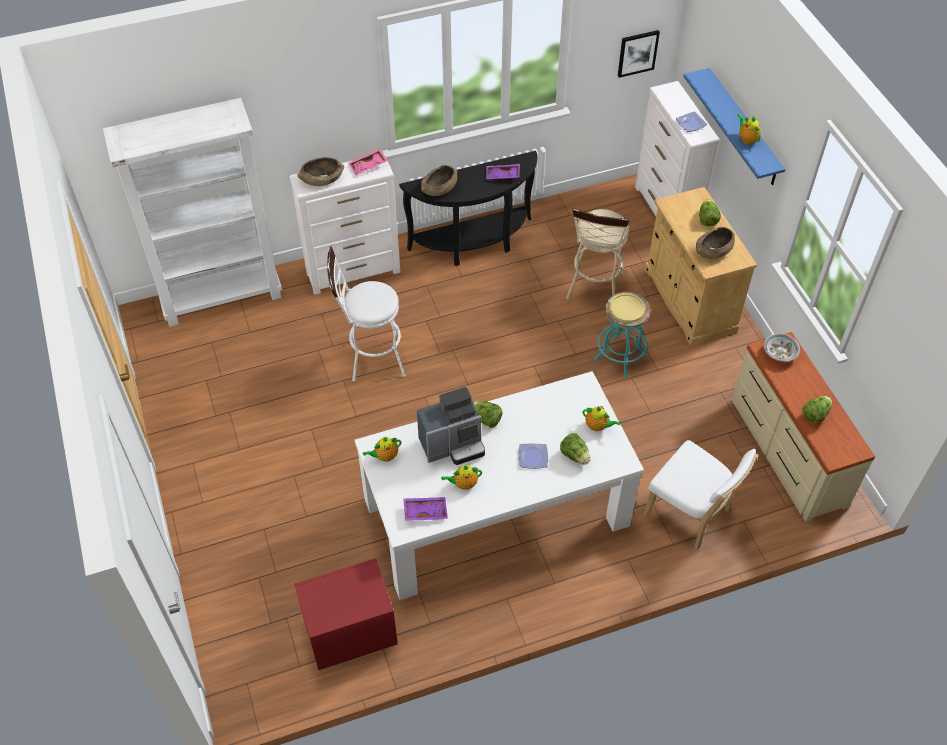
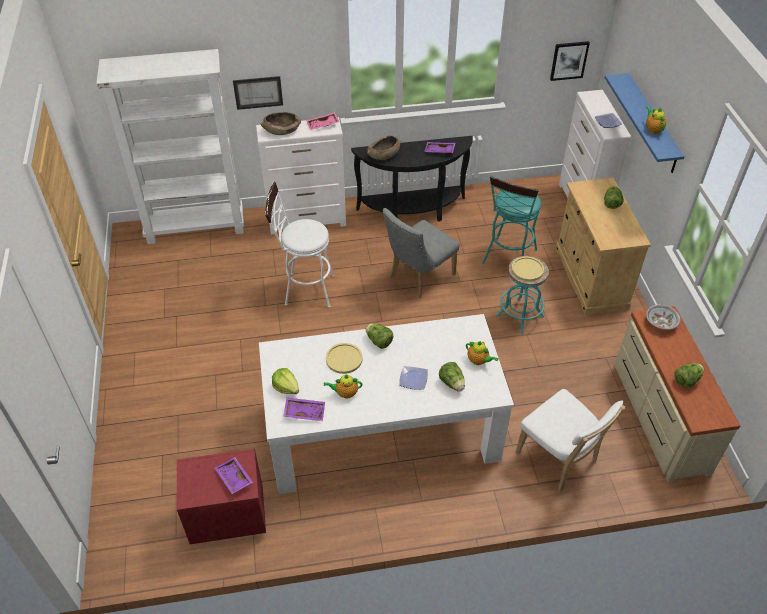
camera: 10 degrees right, 5 degrees down
teapot [363,437,401,461] -> none
coffee machine [417,387,485,465] -> yellow plate [326,343,363,374]
beige stool [566,208,630,300] -> turquoise stool [482,176,541,264]
brown bowl [696,227,735,259] -> none
none -> purple tray [215,457,253,494]
none -> picture [233,76,283,110]
none -> lettuce [272,368,299,394]
none -> grey chair [382,208,460,298]

